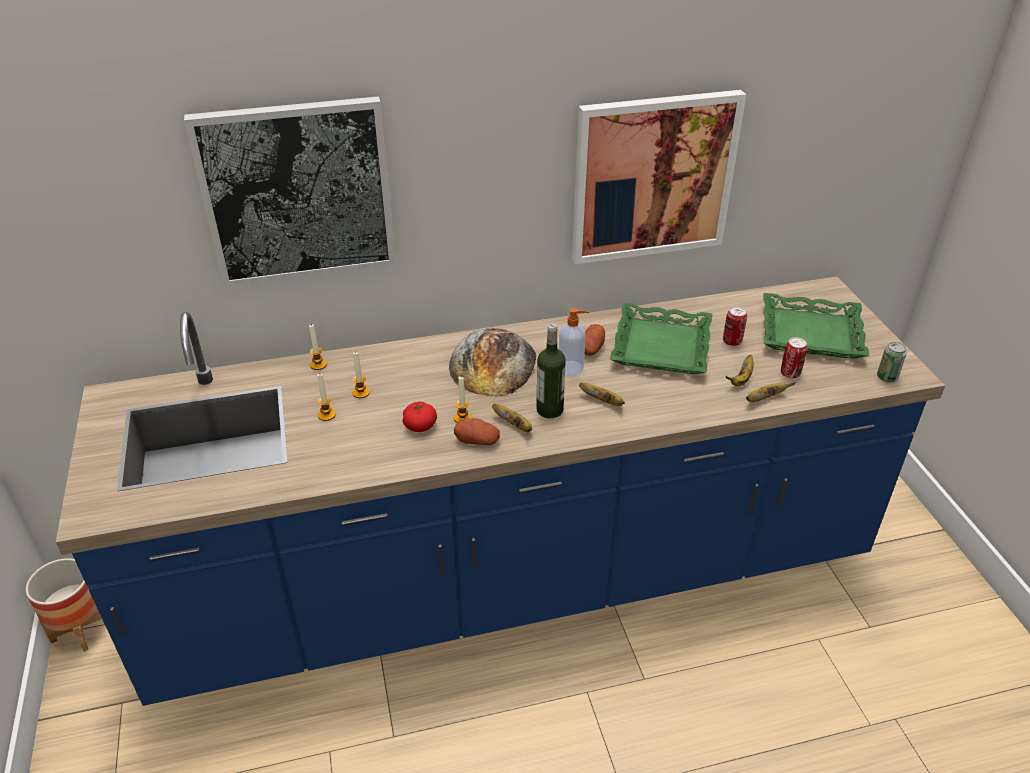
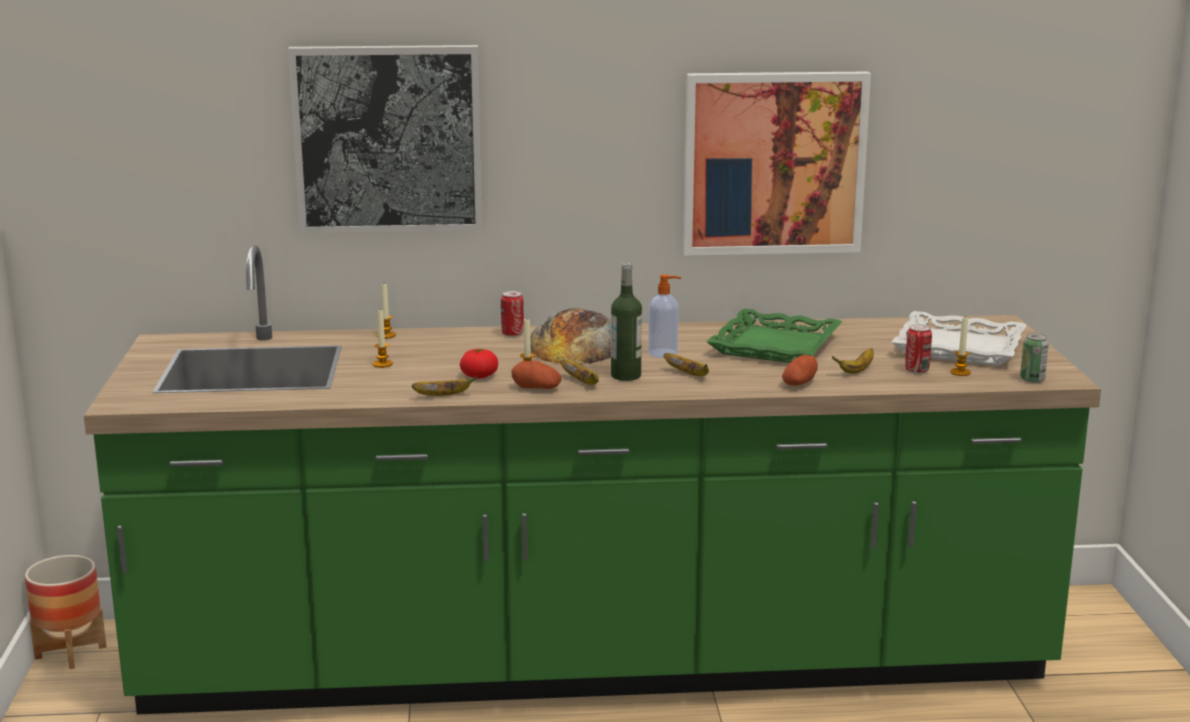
camera: 10 degrees right, 20 degrees down
blue counter [56,277,945,706] -> green counter [84,245,1101,715]
candle [352,351,370,398] -> candle moved to [950,318,971,376]
potato [585,324,605,355] -> potato moved to [782,355,818,386]
can [723,306,747,346] -> can moved to [501,291,524,337]
banana [746,382,796,402] -> banana moved to [412,376,477,396]
green tray [763,293,870,359] -> white tray [892,311,1026,366]

